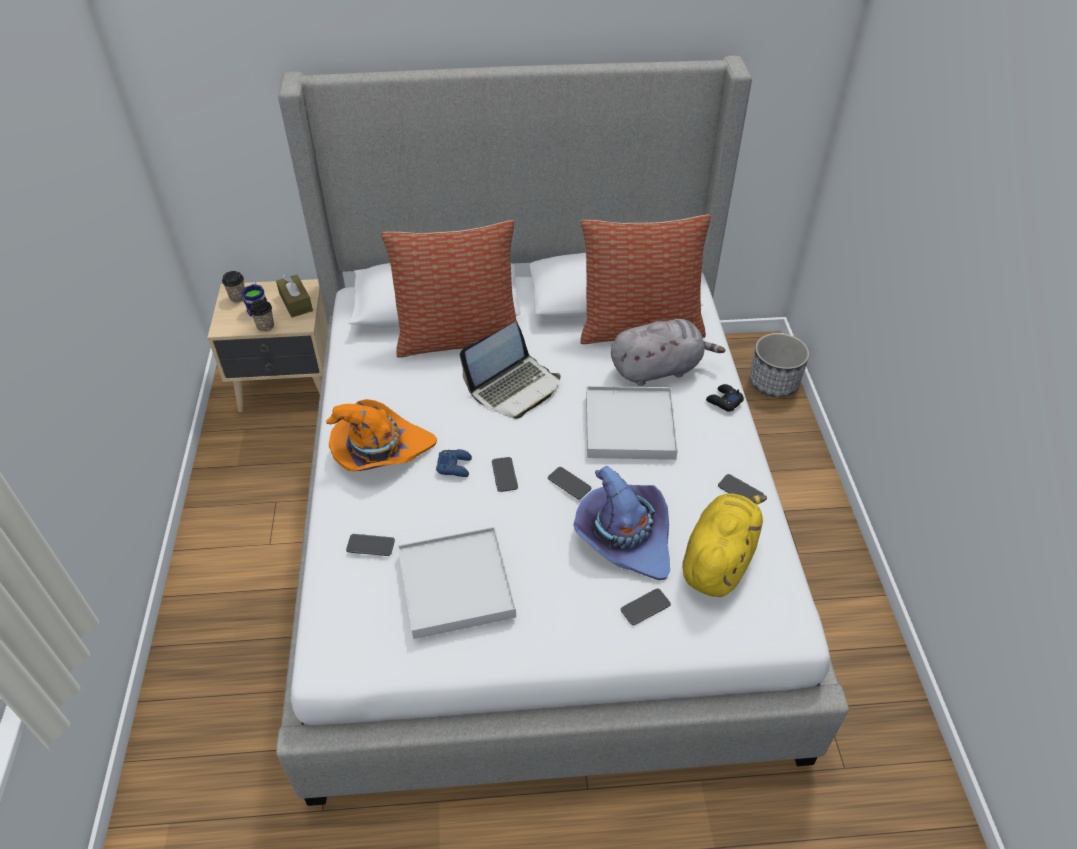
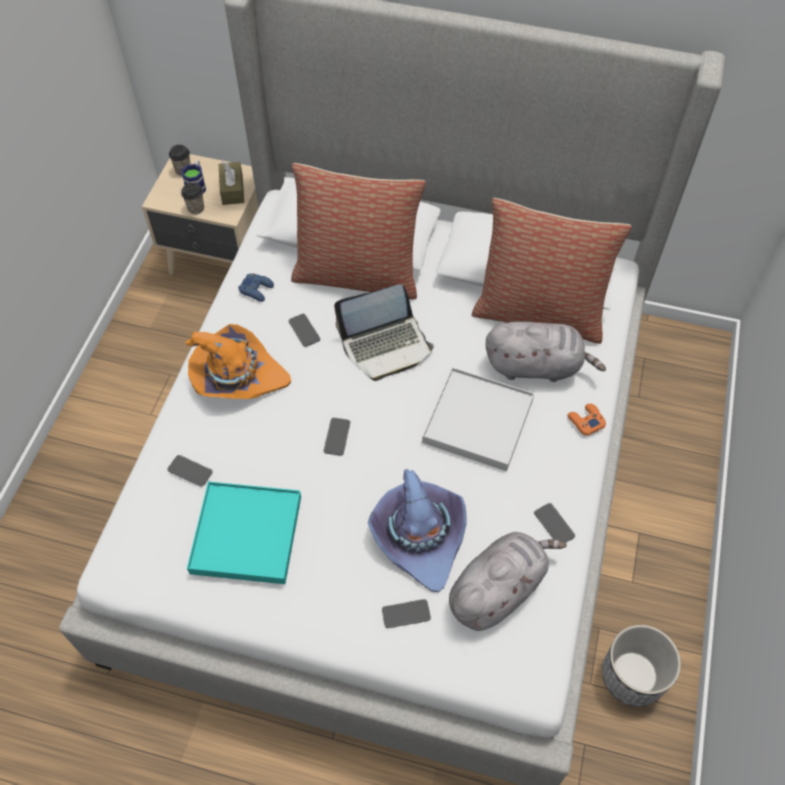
camera: 20 degrees right, 10 degrees up
white tray [398,527,516,639] -> turquoise tray [187,481,301,584]
blue game controller [436,449,472,477] -> blue game controller moved to [238,273,274,302]
phone [548,467,591,499] -> phone moved to [288,314,320,347]
yellow plush toy [682,493,767,597] -> grey plush toy [449,532,567,631]
black game controller [706,384,744,411] -> orange game controller [568,404,606,436]
planter [750,333,809,397] -> planter moved to [602,625,681,707]

